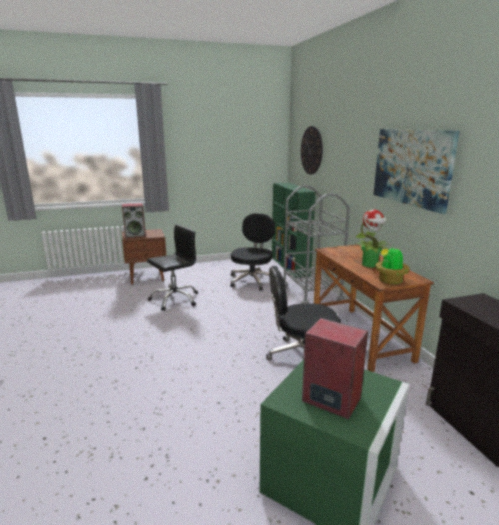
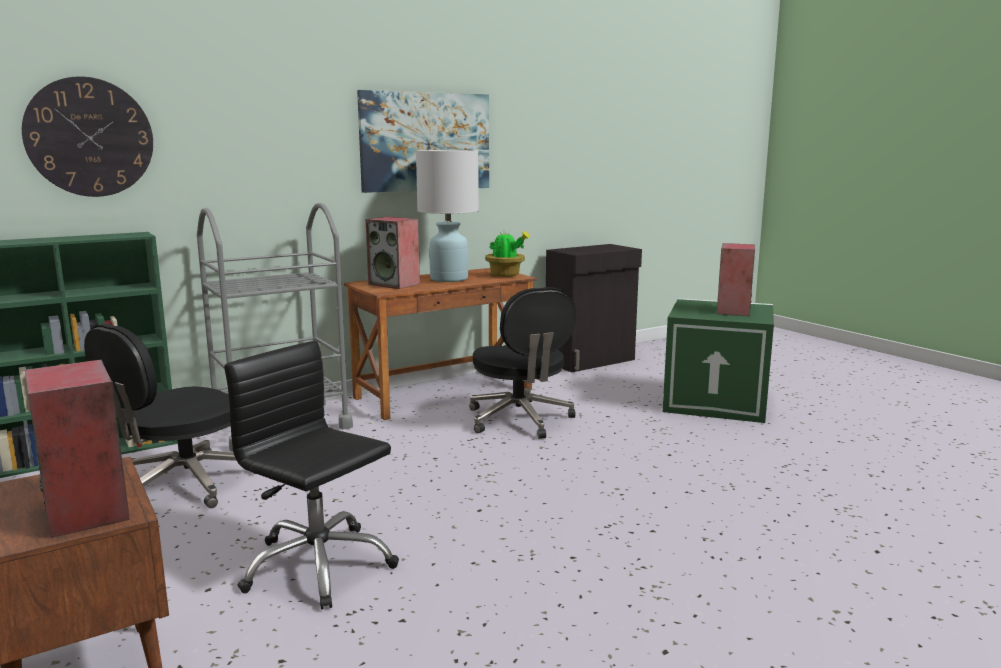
camera: 105 degrees left, 5 degrees down
black office chair [230,213,275,291] -> black office chair turned 60 degrees counterclockwise [84,324,256,508]
potted plant [354,209,390,267] -> white table lamp [416,150,479,282]
none -> speaker [366,217,420,289]

